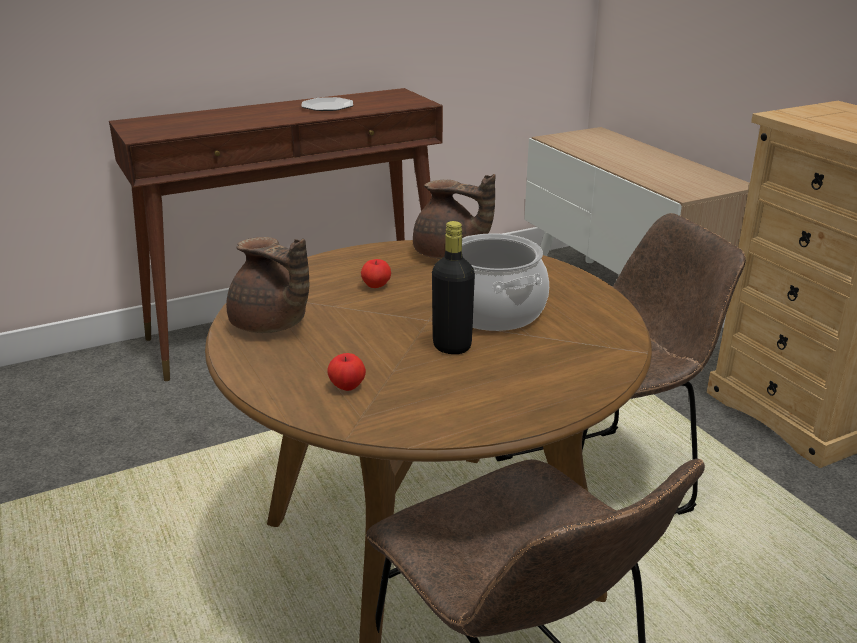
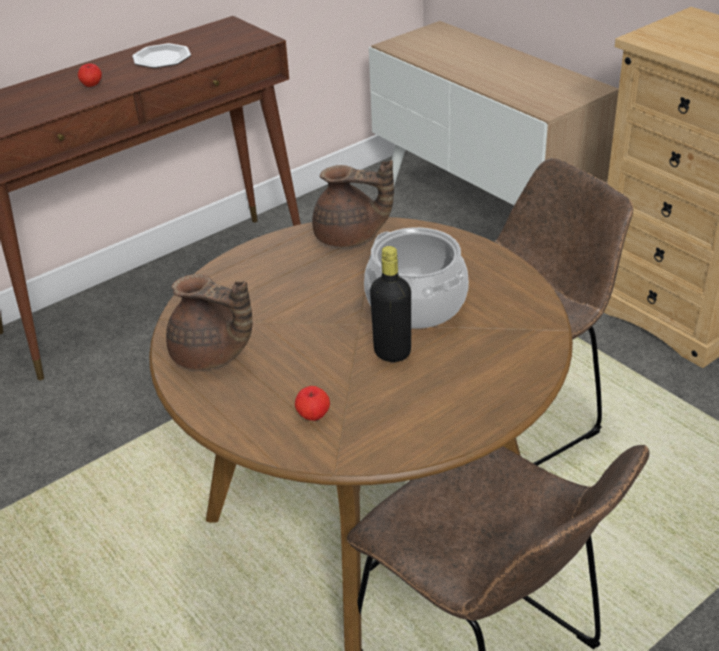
camera: 10 degrees left, 10 degrees up
apple [361,259,391,288] -> apple moved to [78,63,102,87]

